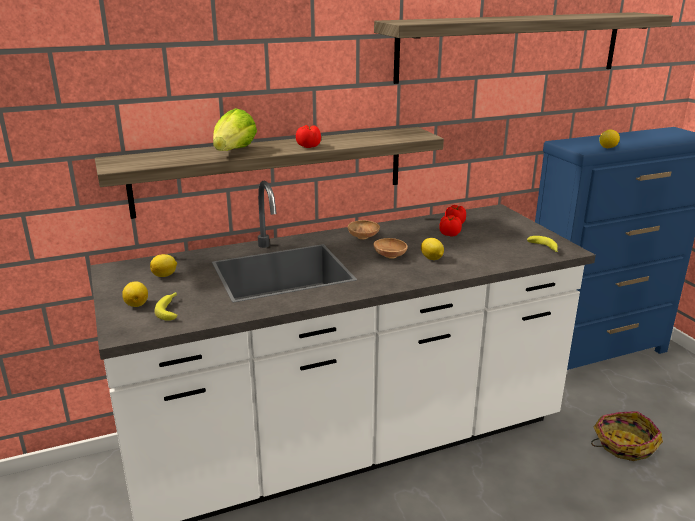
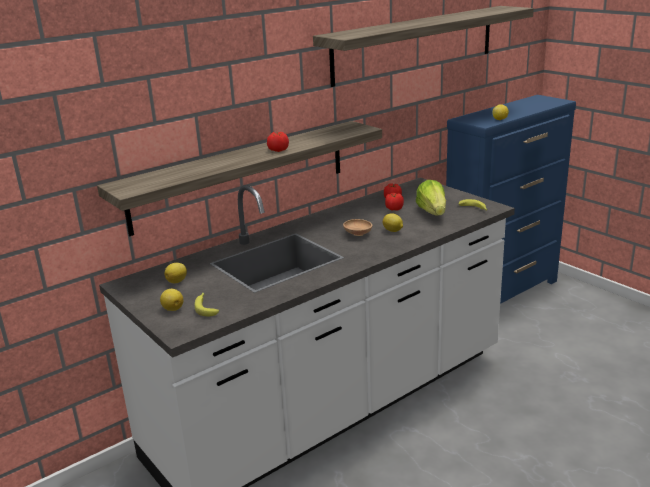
camera: 15 degrees left, 0 degrees up
lettuce [213,108,257,151] -> lettuce moved to [416,180,446,216]
brown bowl [348,220,380,239] -> none
basket [591,411,663,461] -> none

